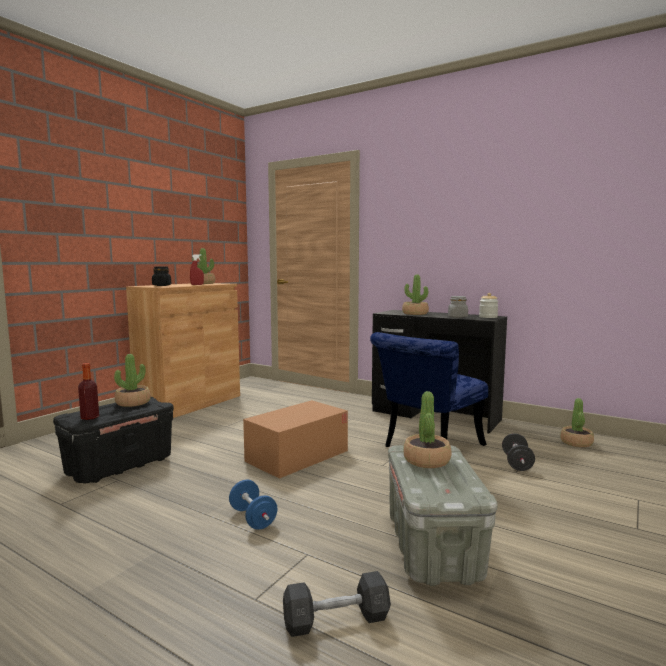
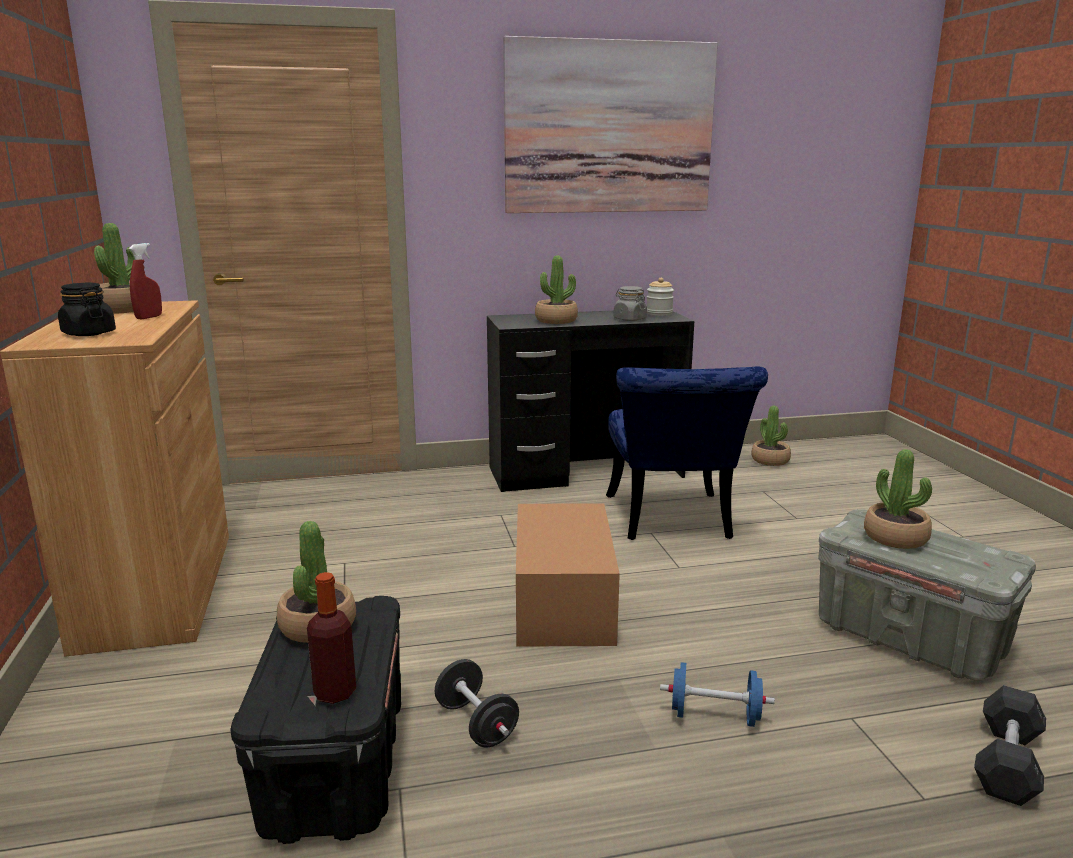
camera: 45 degrees left, 10 degrees up
black dumbbell [502,433,535,471] -> black dumbbell moved to [435,659,519,747]
none -> picture [503,36,718,213]

